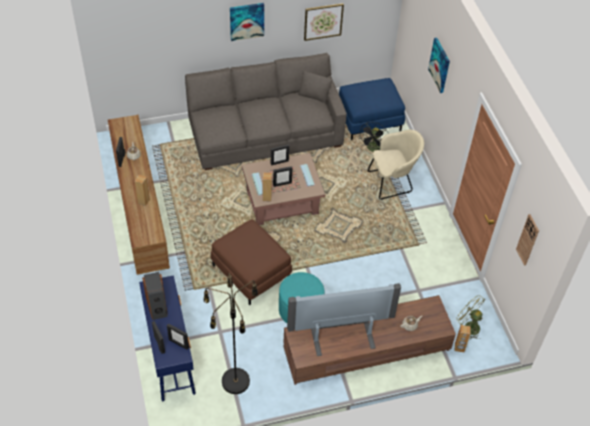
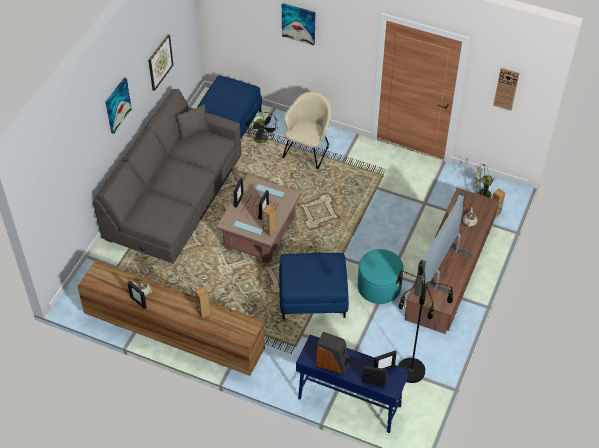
camera: 50 degrees left, 0 degrees up
brown ottoman [211,219,292,305] -> blue ottoman [279,253,349,319]

